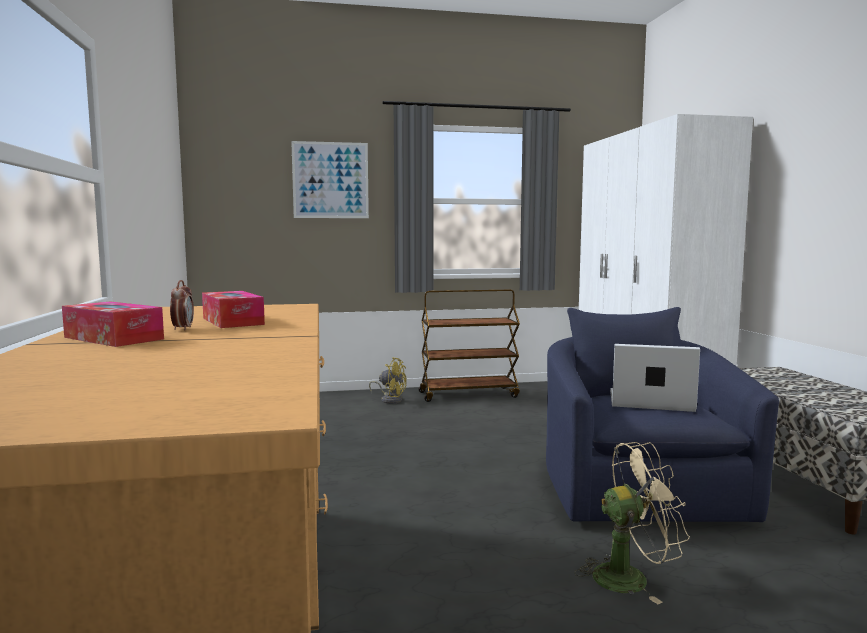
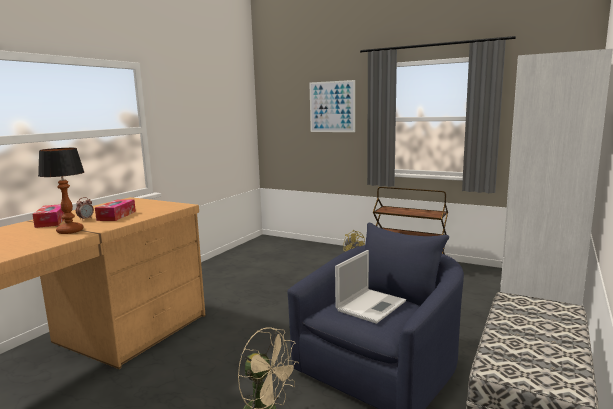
camera: 40 degrees right, 5 degrees up
laptop [610,344,700,412] -> laptop turned 75 degrees clockwise [335,250,406,324]
none -> table lamp [38,148,84,234]

